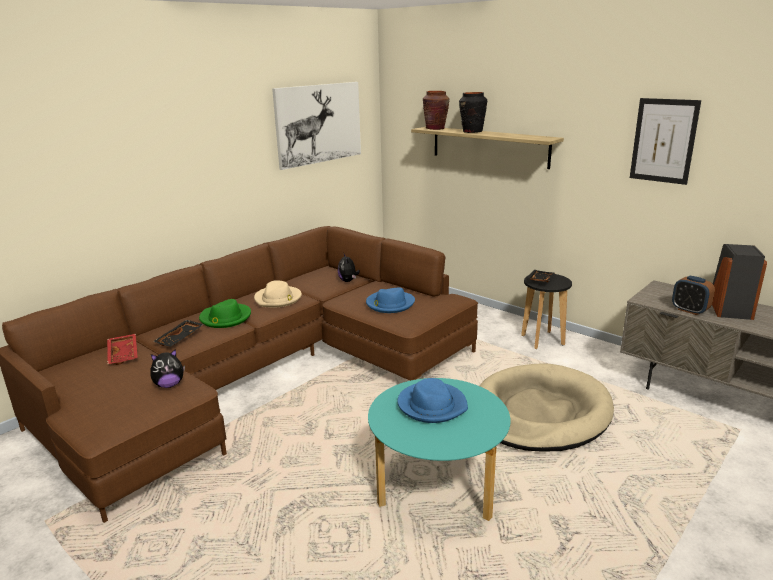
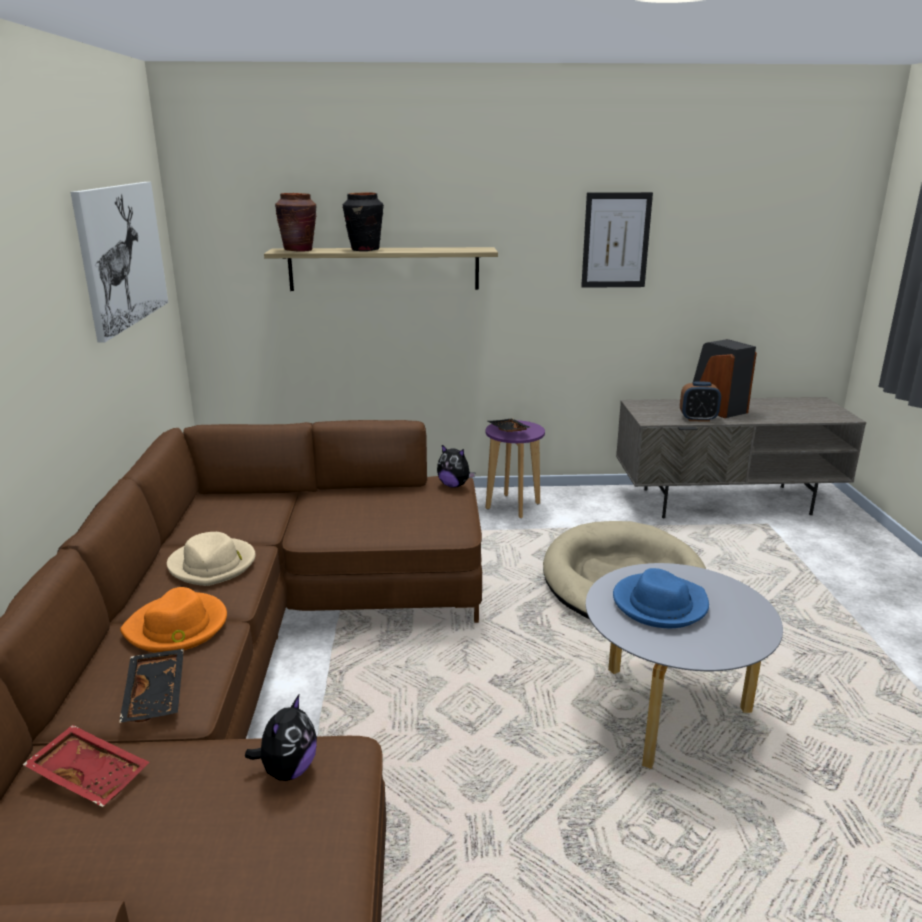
camera: 45 degrees left, 0 degrees up
green hat [199,299,251,328] -> orange hat [120,587,227,653]
plush toy [338,254,360,282] -> plush toy moved to [437,445,475,488]
blue hat [366,287,415,313] -> none
turquoise coffee table [368,378,511,521] -> grey coffee table [586,563,783,769]
black stool [521,274,572,349] -> purple stool [486,420,545,518]

